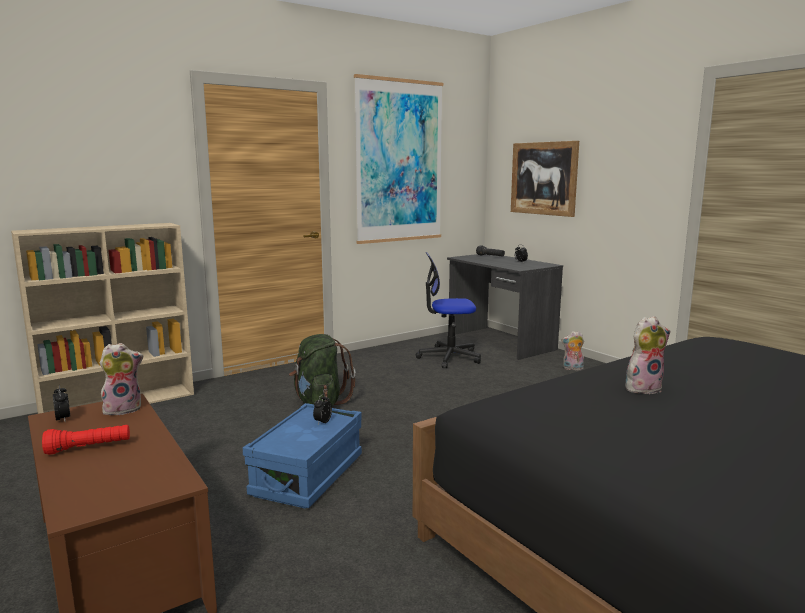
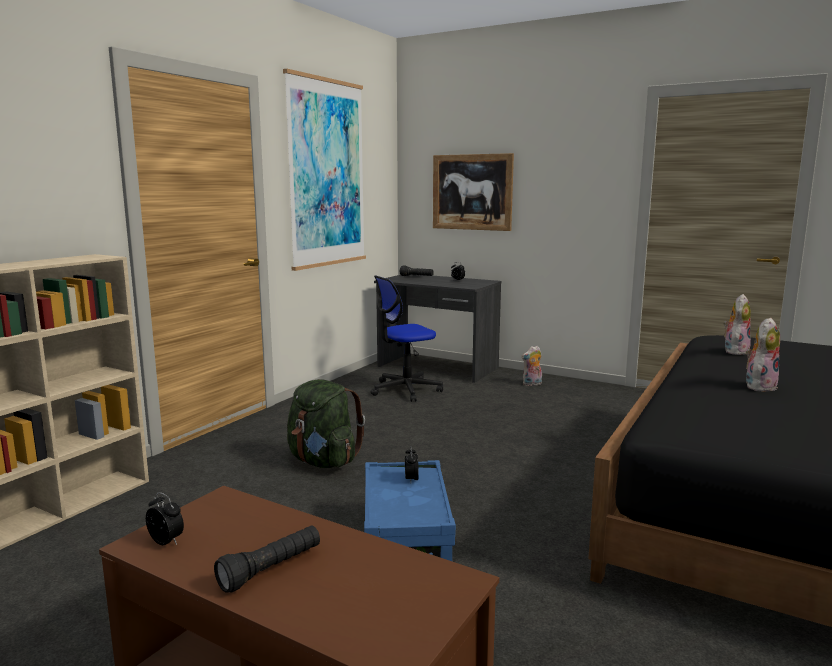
camera: 25 degrees left, 0 degrees up
red flashlight [42,425,130,455] -> black flashlight [214,526,320,593]
plush toy [100,343,143,417] -> plush toy moved to [723,294,751,355]

